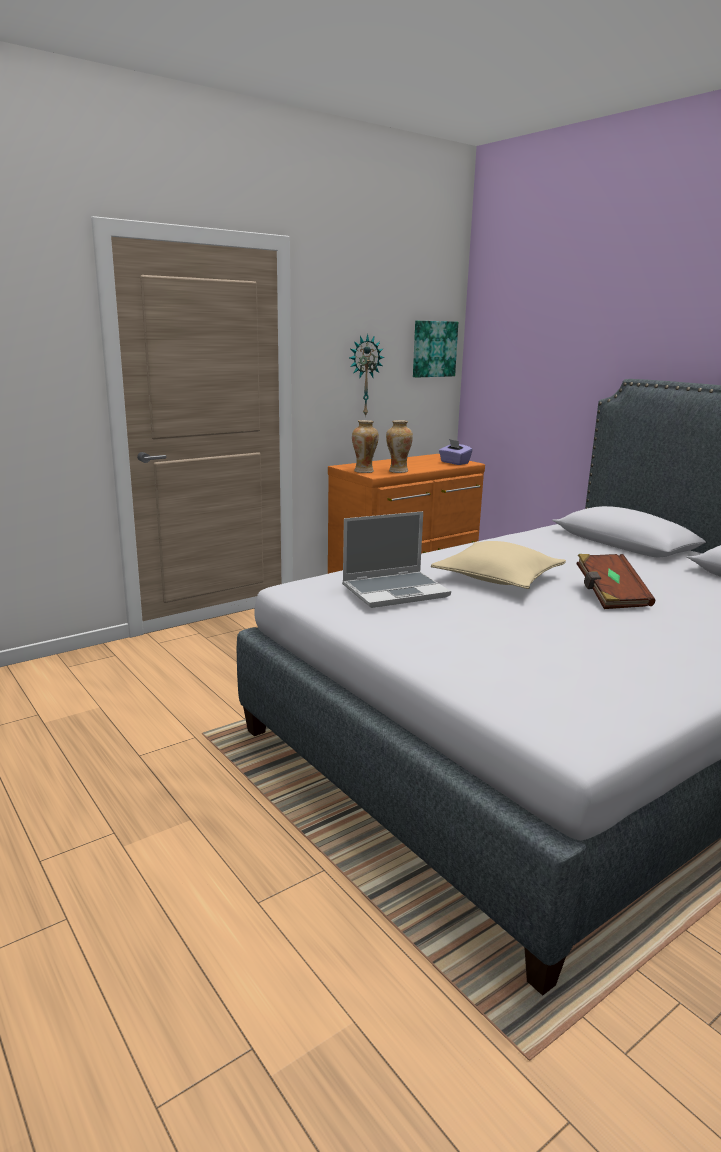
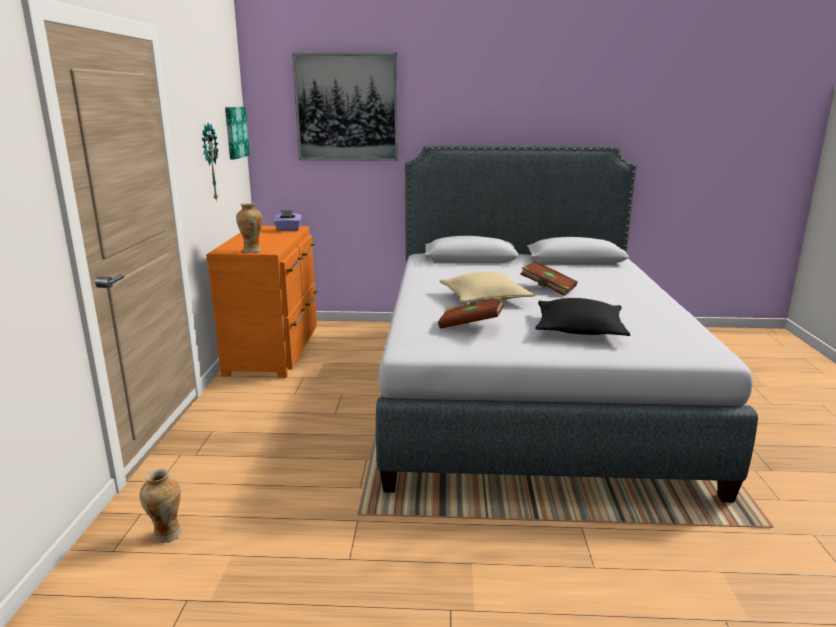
camera: 50 degrees left, 0 degrees up
laptop [342,511,451,608] -> brown book [438,297,504,329]
vase [386,420,413,473] -> vase moved to [139,468,182,543]
none -> picture [292,53,398,161]
none -> black pillow [535,298,630,336]

